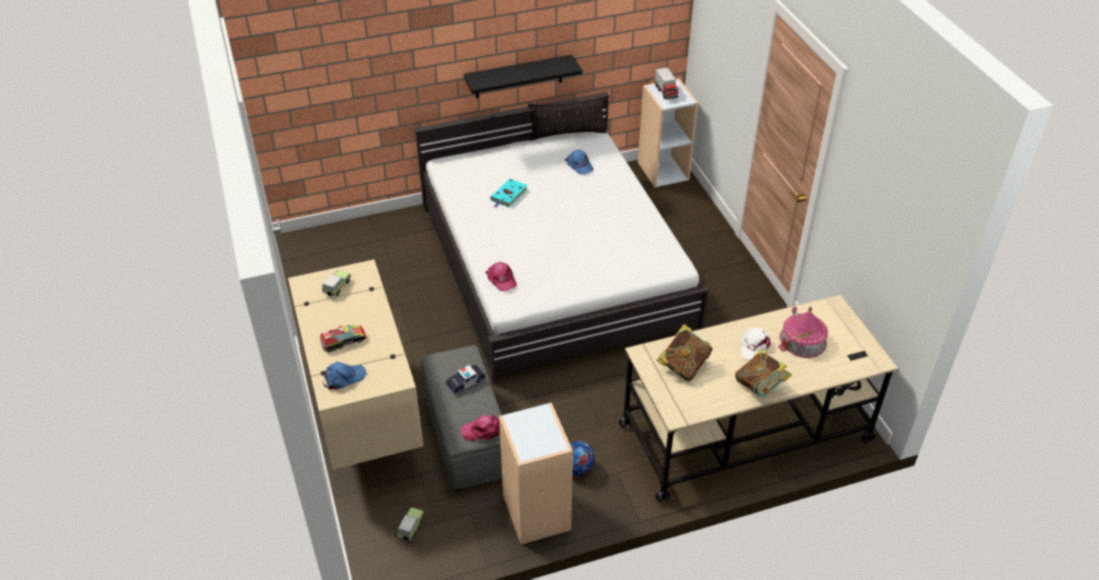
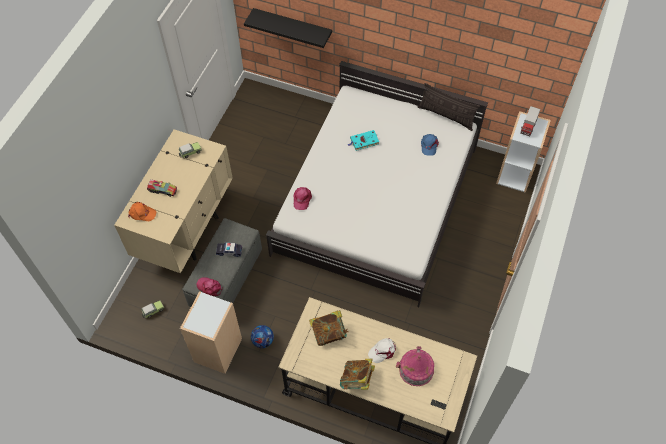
camera: 40 degrees right, 15 degrees up
blue cap [323,362,366,391] -> orange cap [128,202,156,221]
black shelf [464,55,583,98] -> black shelf moved to [244,8,332,48]

